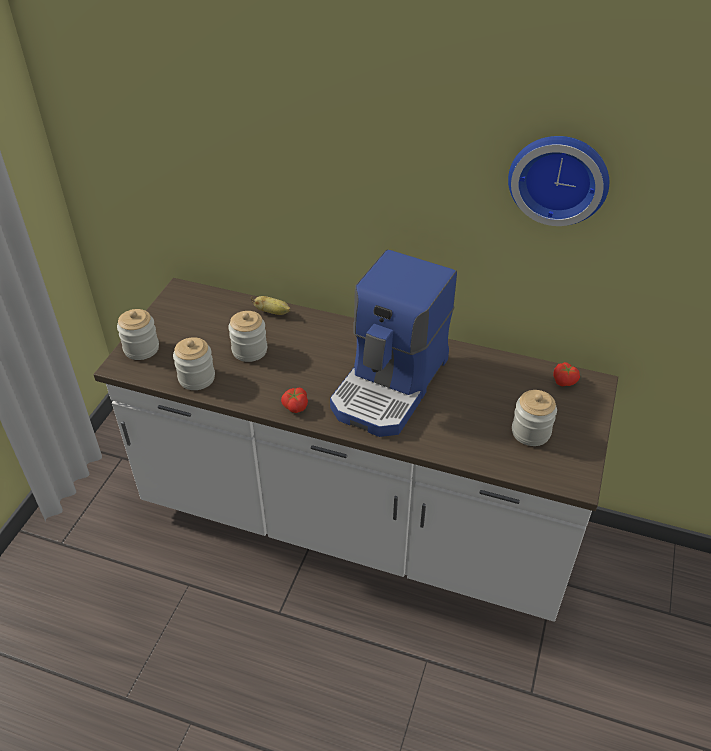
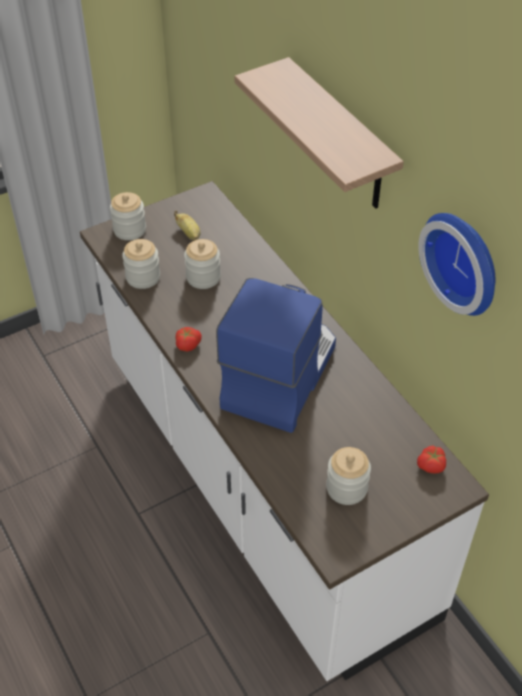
camera: 40 degrees right, 5 degrees up
banana [251,296,291,315] -> banana moved to [174,211,200,240]
coffee machine [330,249,457,437] -> coffee machine turned 135 degrees clockwise [216,278,336,433]
none -> shelf [234,57,404,208]

